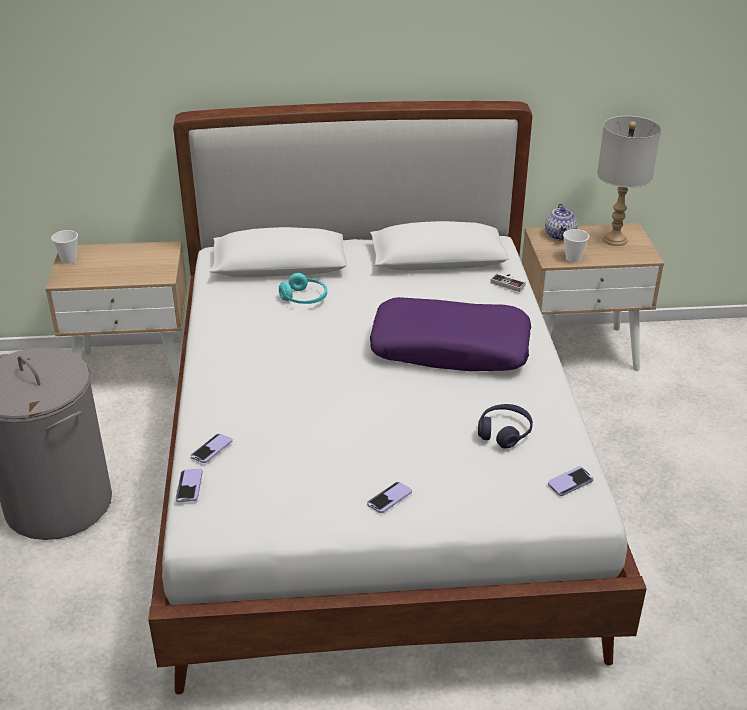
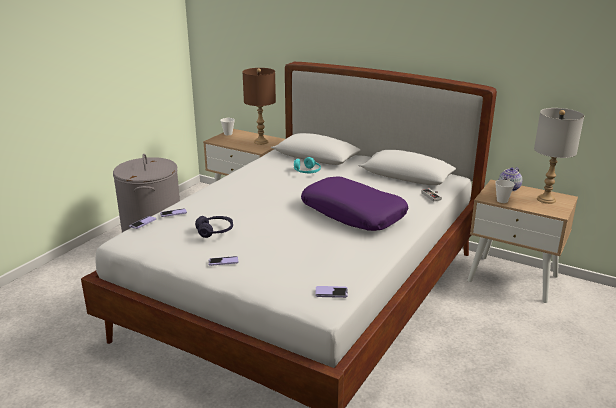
camera: 35 degrees right, 10 degrees down
purple headphones [478,404,533,448] -> purple headphones moved to [195,216,233,238]
none -> brown table lamp [243,68,276,145]

